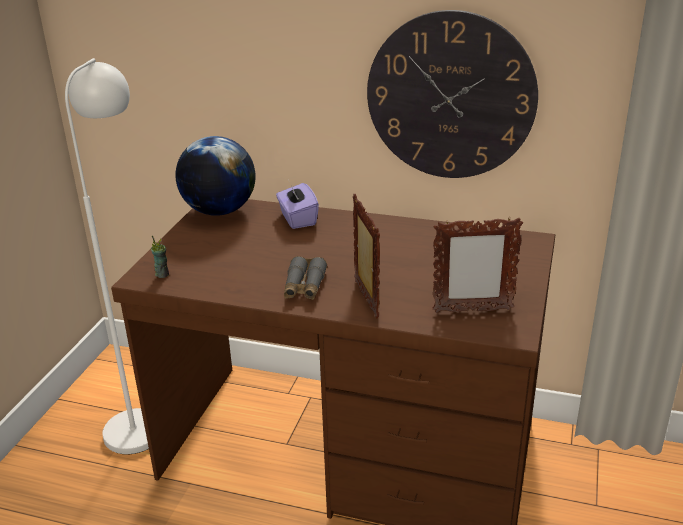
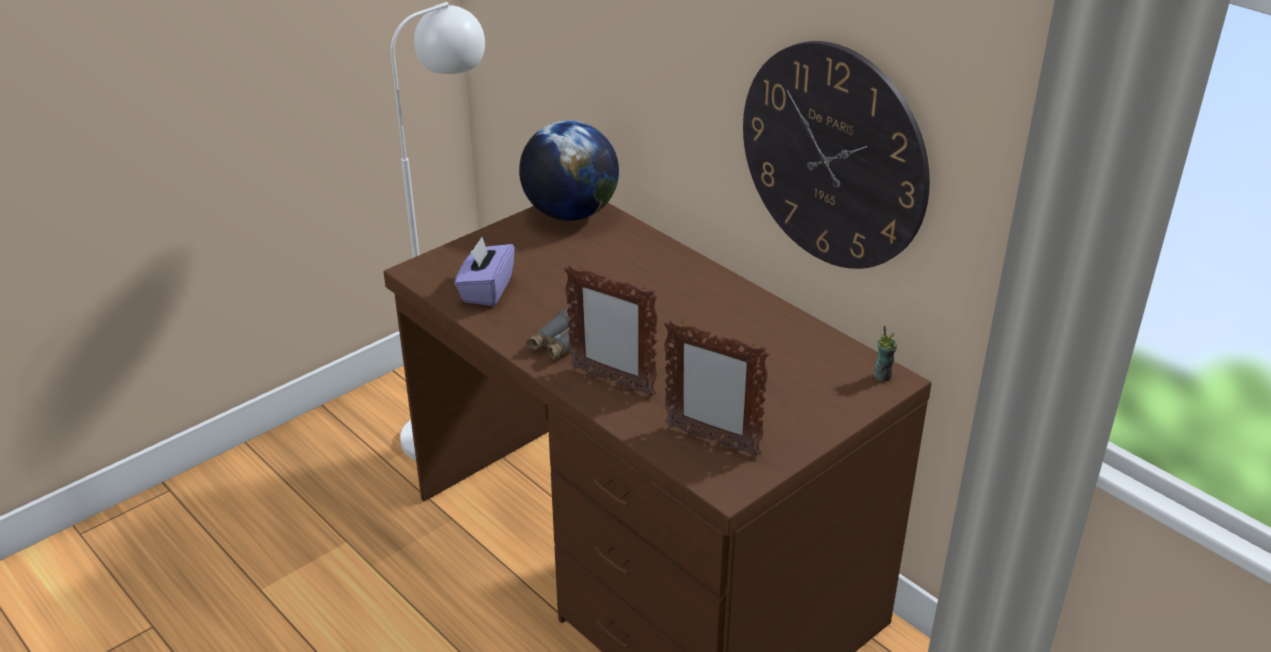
camera: 30 degrees right, 5 degrees up
cup [151,236,169,278] -> cup moved to [873,326,897,382]
purple tissue box [276,183,319,229] -> purple tissue box moved to [455,237,515,306]
picture frame [353,194,380,319] -> picture frame turned 105 degrees clockwise [564,265,658,397]

